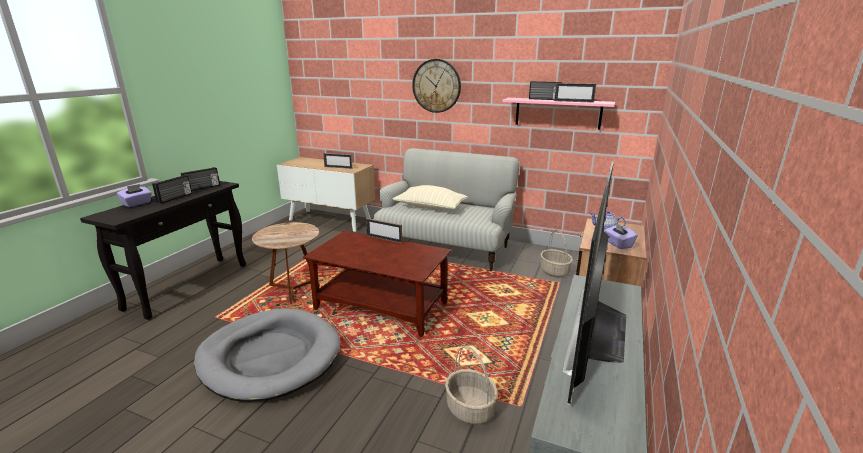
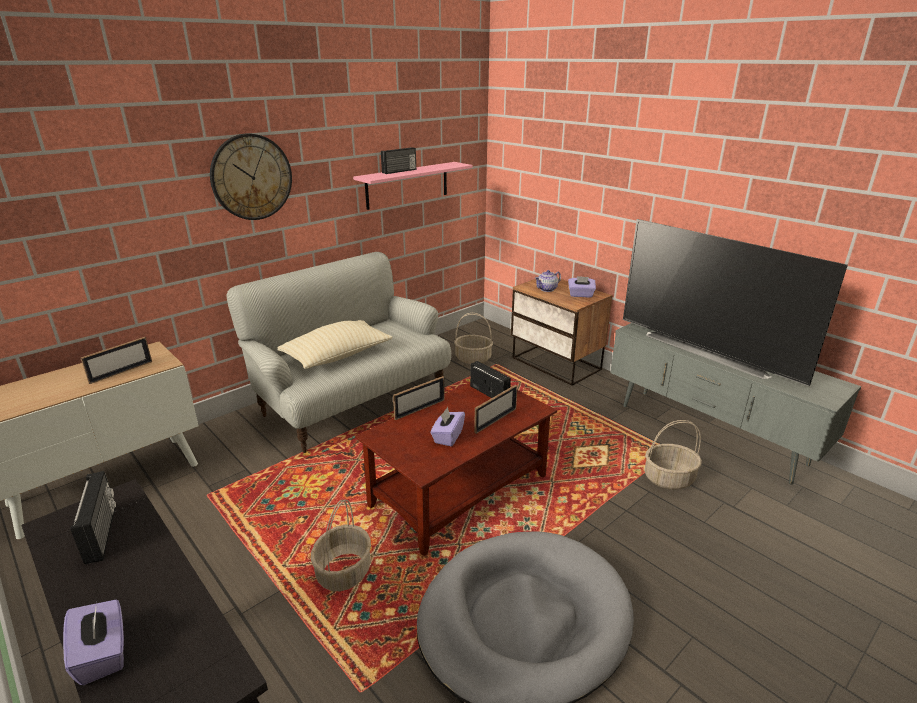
camera: 65 degrees left, 5 degrees up
radio [152,175,192,204] -> radio moved to [470,361,511,398]
brown side table [252,222,319,304] -> basket [311,499,371,591]
picture frame [554,83,596,103] -> picture frame moved to [474,385,517,434]
none -> purple tissue box [431,407,465,447]

